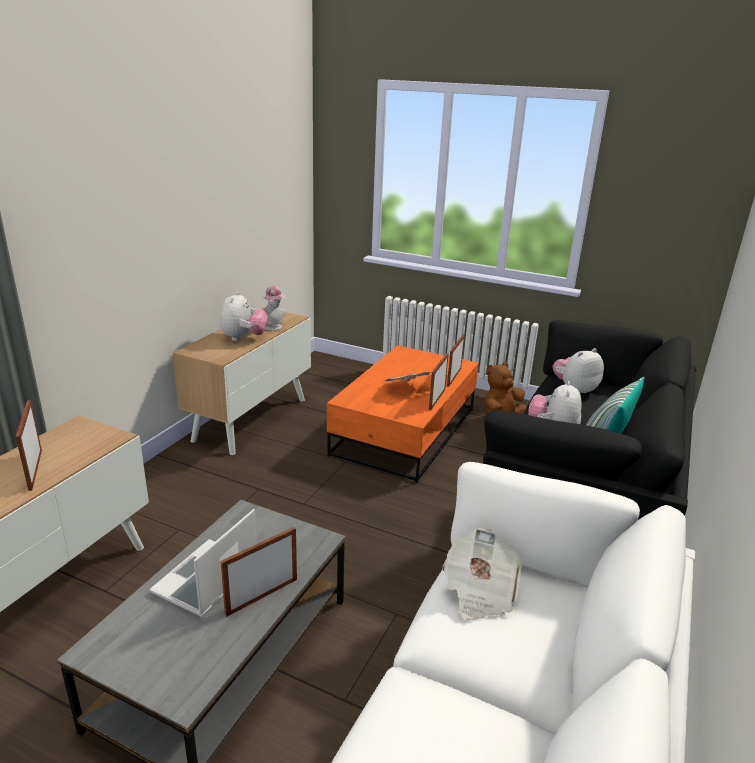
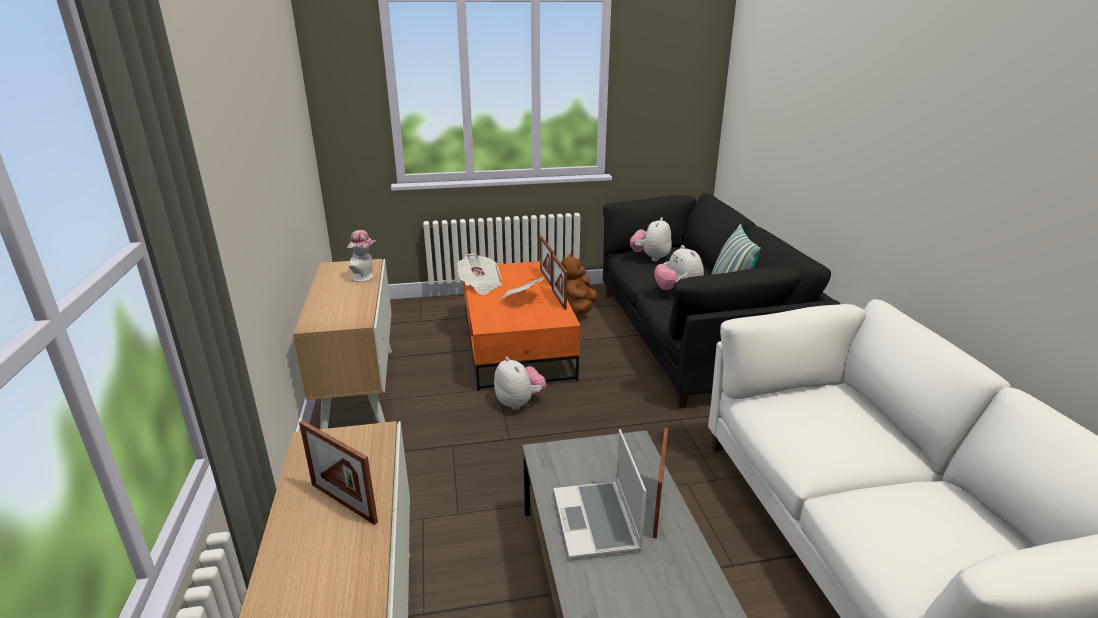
camera: 35 degrees left, 0 degrees up
plush toy [220,291,267,341] -> plush toy moved to [494,357,546,410]
newspaper [443,528,523,620] -> newspaper moved to [457,253,502,295]

